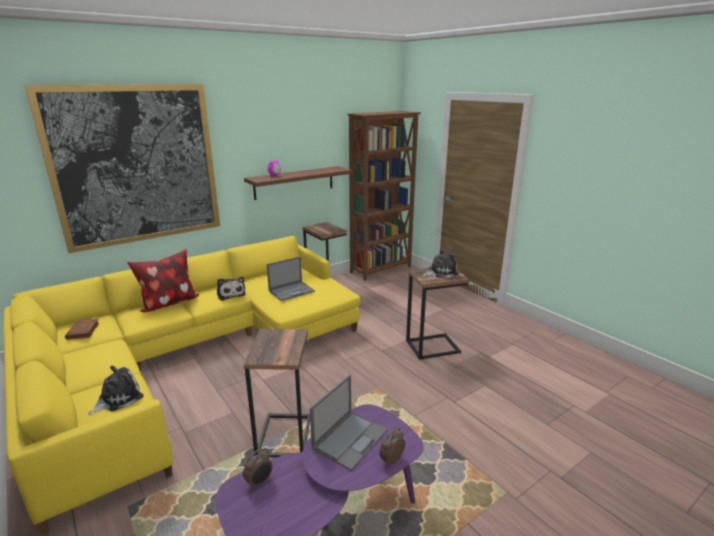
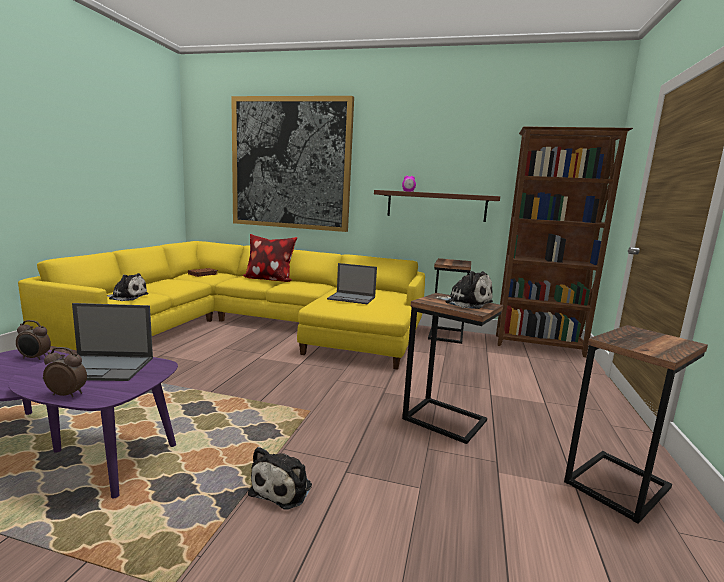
camera: 50 degrees right, 10 degrees down
plush toy [217,276,246,301] -> plush toy moved to [248,447,312,510]
side table [244,329,310,457] -> side table moved to [564,325,708,524]

